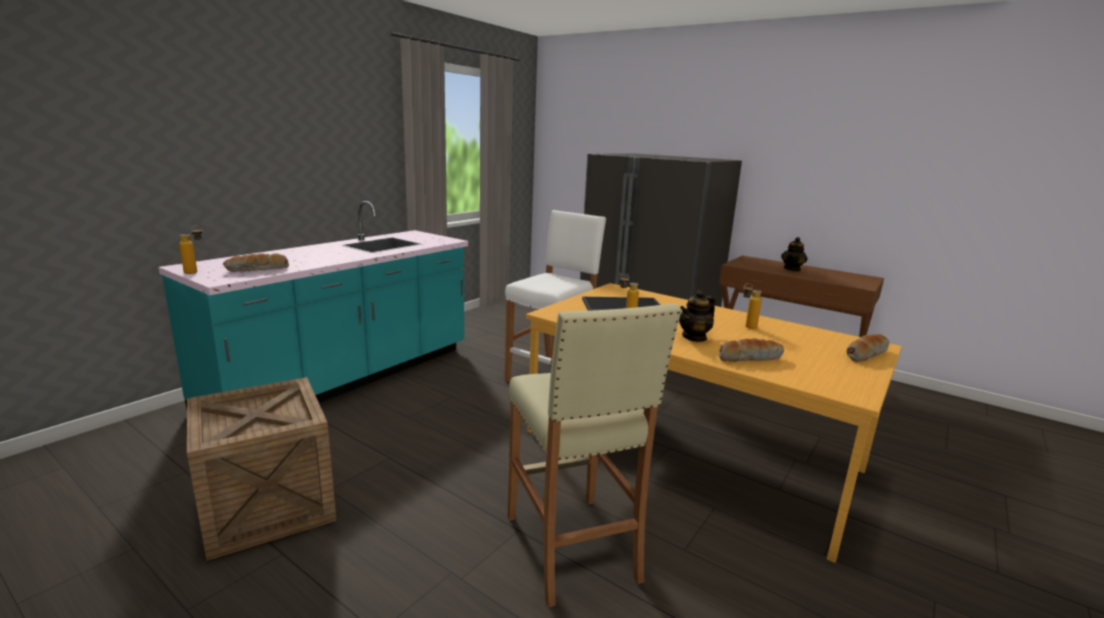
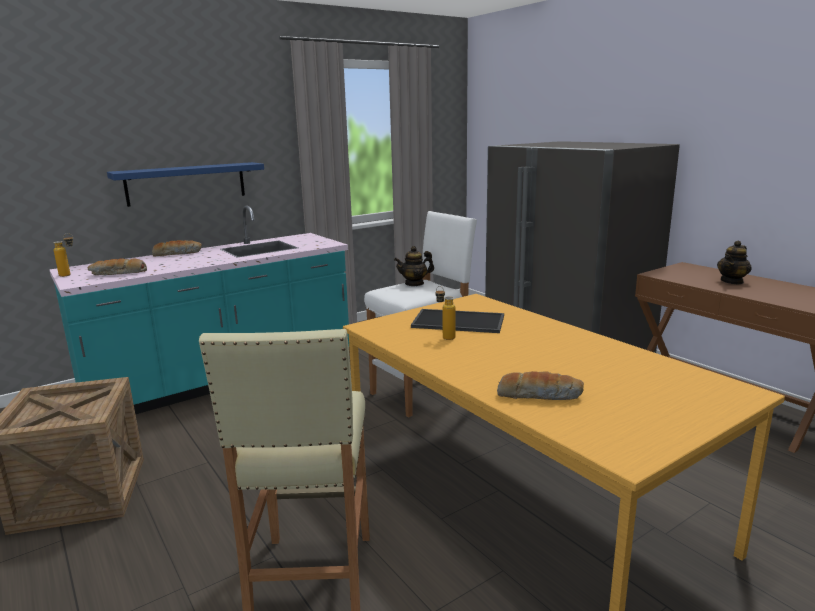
camera: 20 degrees right, 0 degrees up
teapot [679,290,715,342] -> teapot moved to [394,246,434,286]
bottle [743,283,762,329] -> none
bread [847,334,889,362] -> bread moved to [152,240,202,257]
none -> blue shelf [107,162,264,207]

